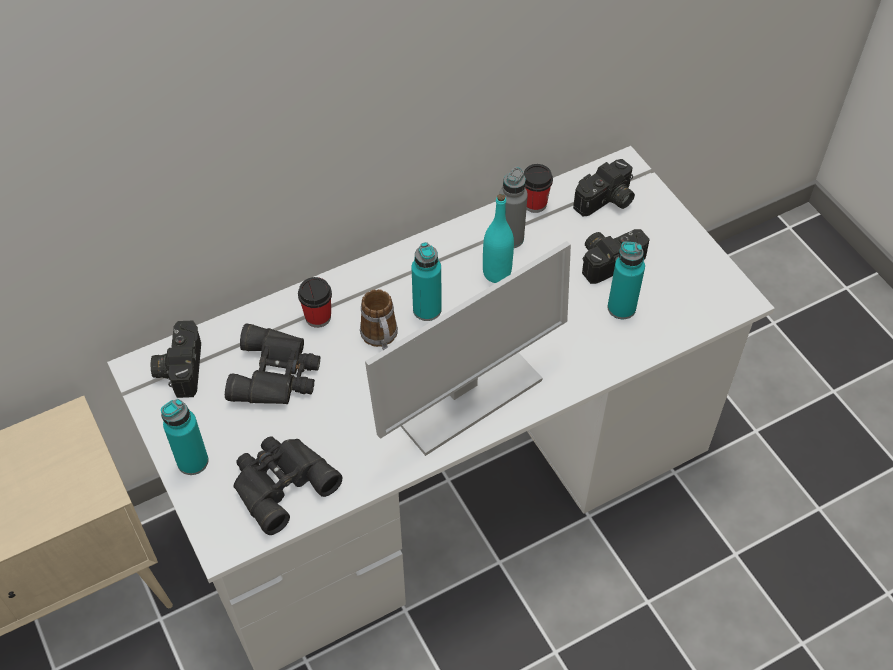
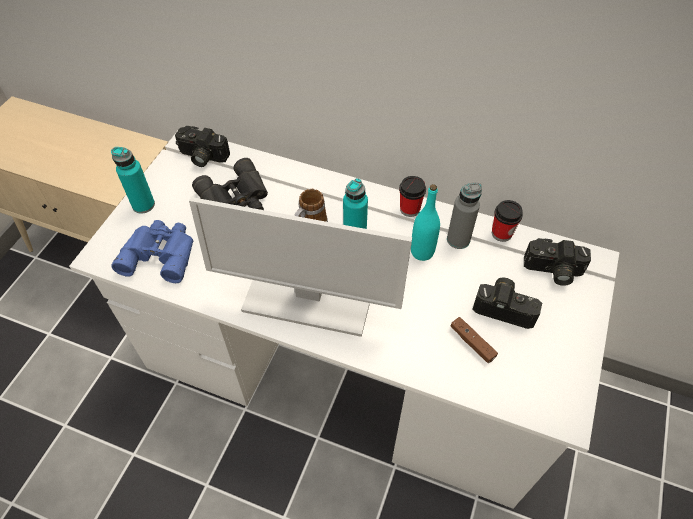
camera: 50 degrees right, 0 degrees up
camera [151,321,201,398] -> camera turned 120 degrees counterclockwise [175,126,230,167]
black binoculars [234,436,343,535] -> blue binoculars [111,220,193,283]
cup [298,277,332,328] -> cup moved to [399,176,426,217]
turquoise bottle [607,242,645,319] -> brown game controller [450,317,498,363]

